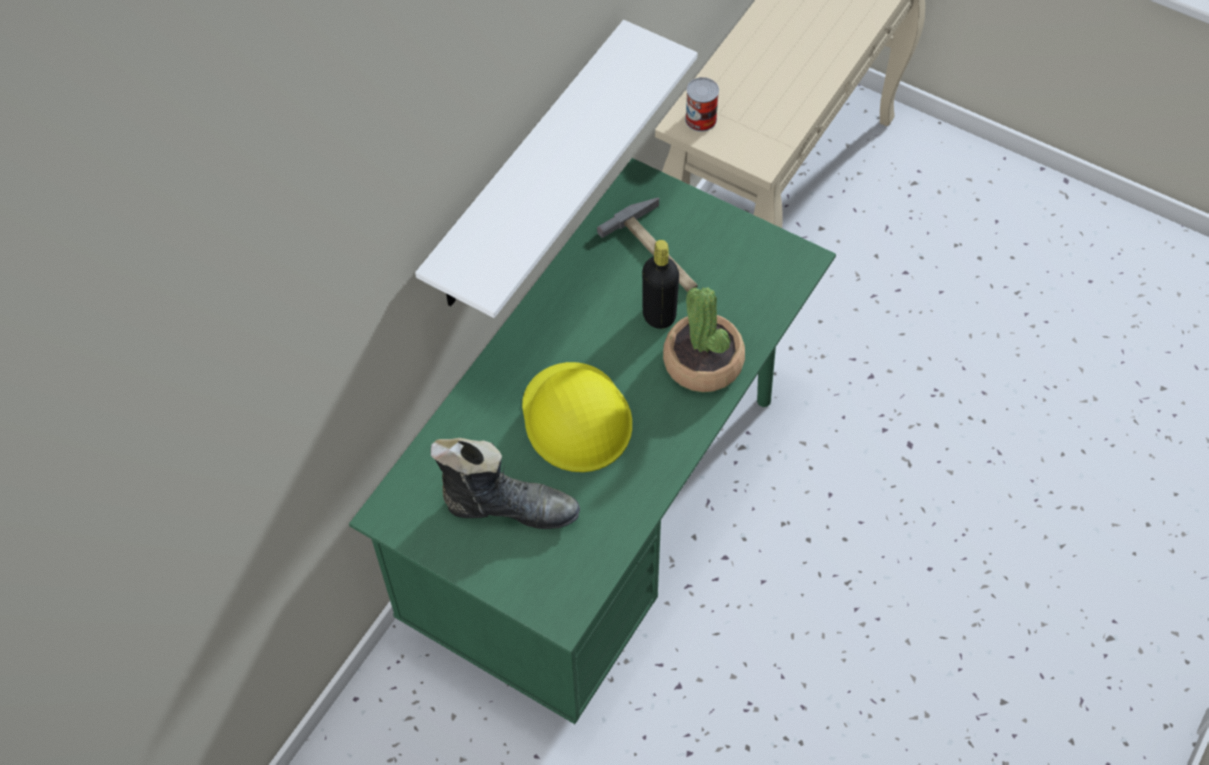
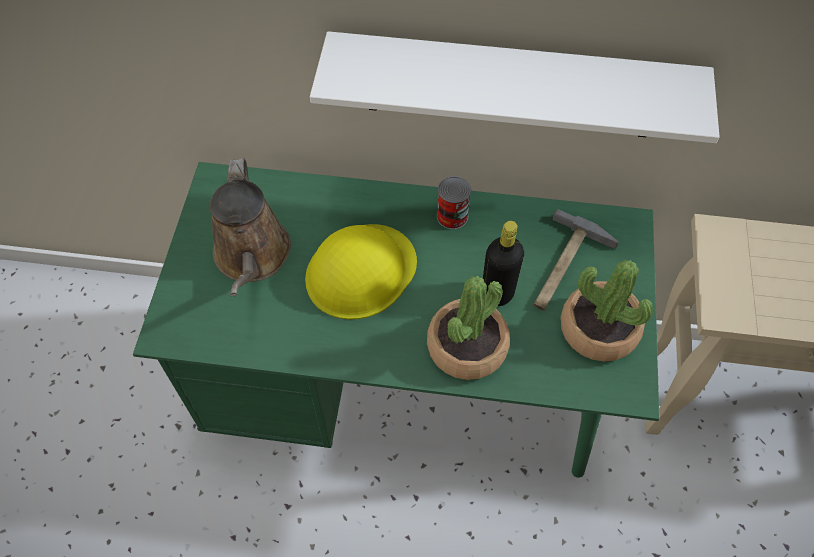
camera: 65 degrees right, 0 degrees up
black boot [431,438,580,529] -> brown watering can [210,158,291,296]
can [685,77,719,132] -> can moved to [437,176,471,229]
none -> potted plant [561,260,653,362]

